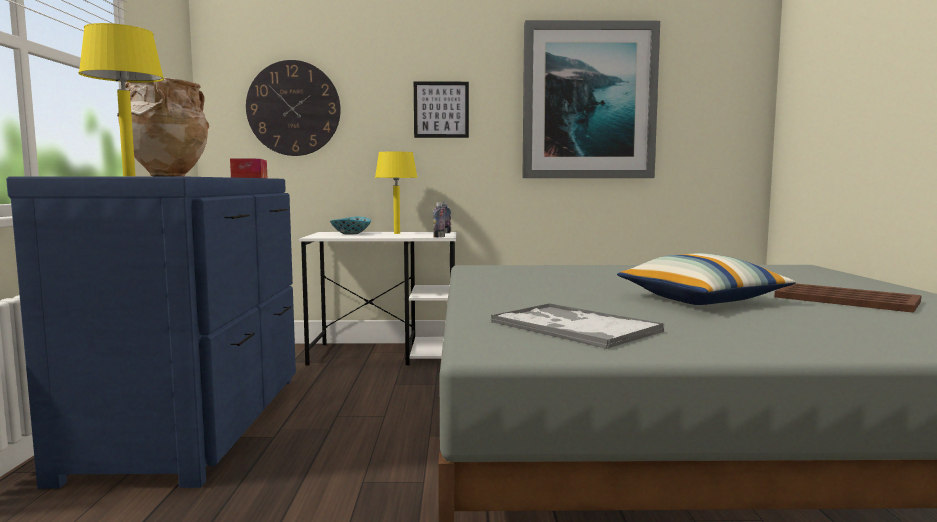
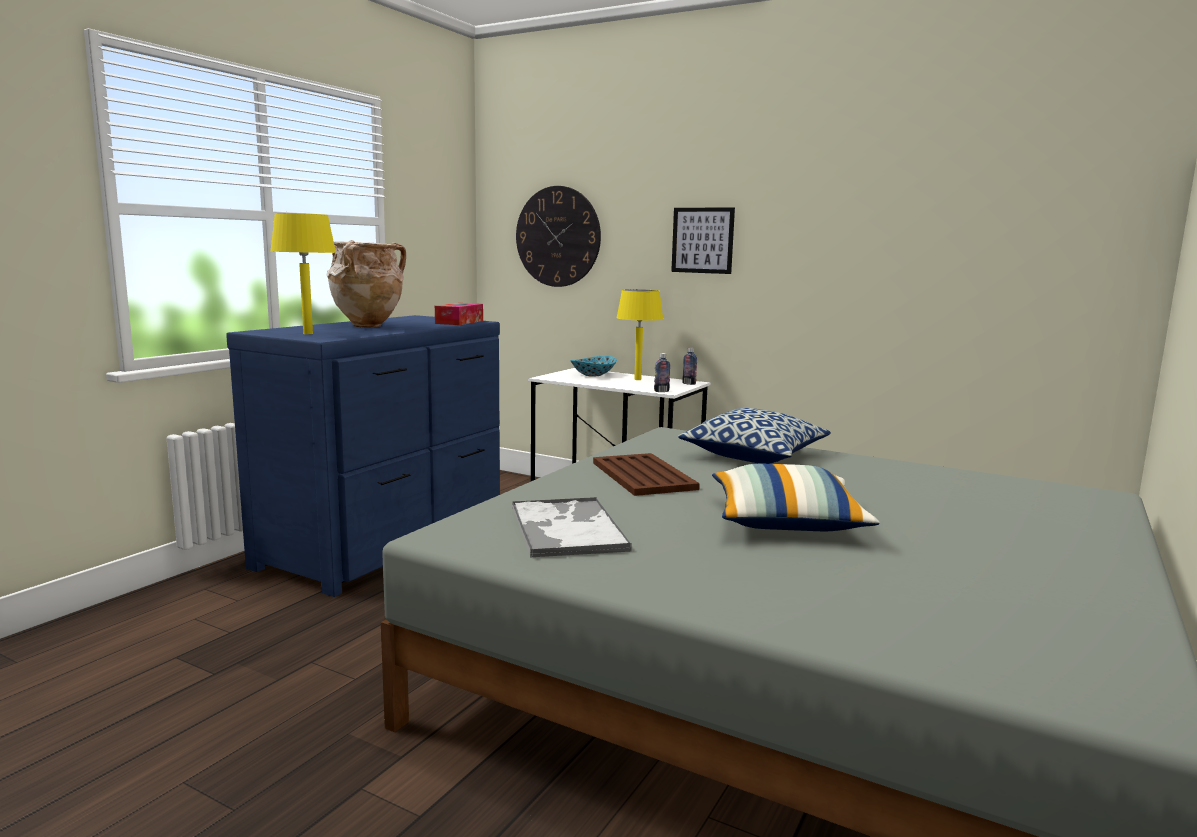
camera: 30 degrees right, 5 degrees up
picture [522,20,660,178] -> none
brown tray [774,283,922,313] -> brown tray moved to [593,453,700,496]
none -> pillow [678,408,831,464]

